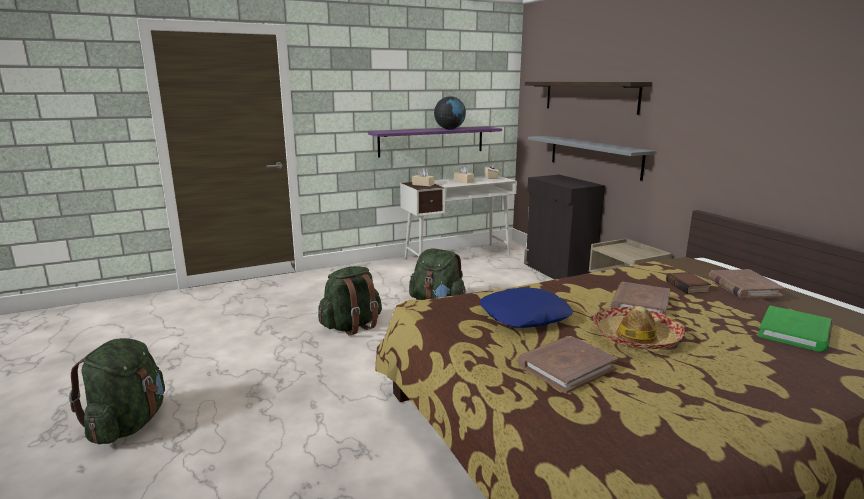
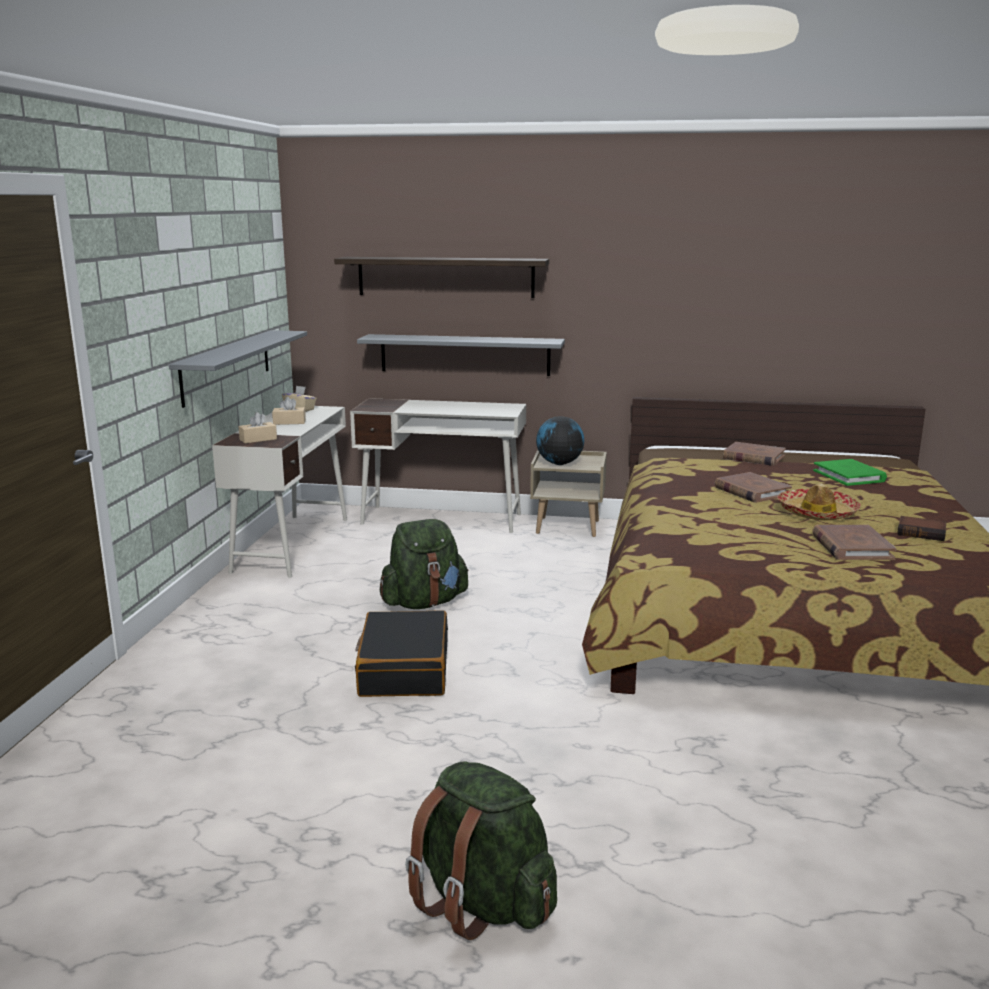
camera: 55 degrees left, 0 degrees up
green backpack [318,266,382,336] -> black suitcase [355,610,448,697]
purple shelf [368,127,502,157] -> grey shelf [169,330,307,408]
globe [434,97,466,130] -> globe moved to [536,416,584,465]
blue pillow [480,287,573,328] -> none
black cabinet [524,175,605,279] -> white desk [350,398,526,533]
book [666,272,711,294] -> book moved to [897,516,946,541]

